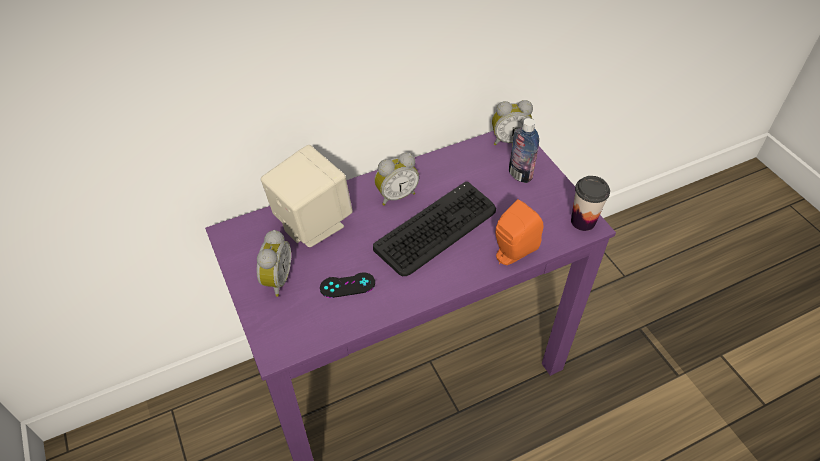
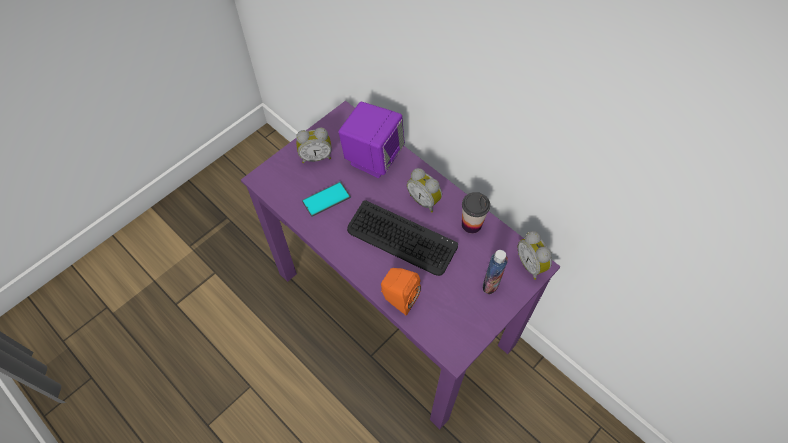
camera: 70 degrees right, 10 degrees up
beige speaker [261,145,353,247] -> purple speaker [339,102,405,178]
black game controller [320,272,375,298] -> phone [302,181,351,217]
cup [571,176,610,231] -> cup moved to [462,192,490,234]

